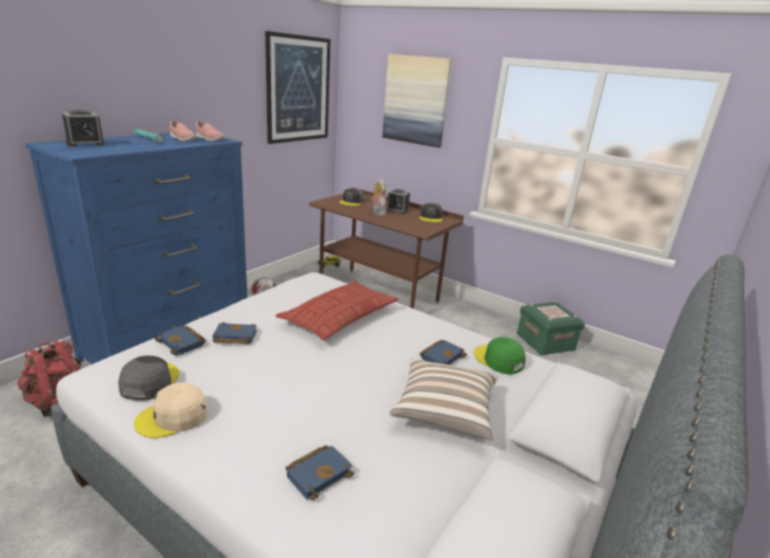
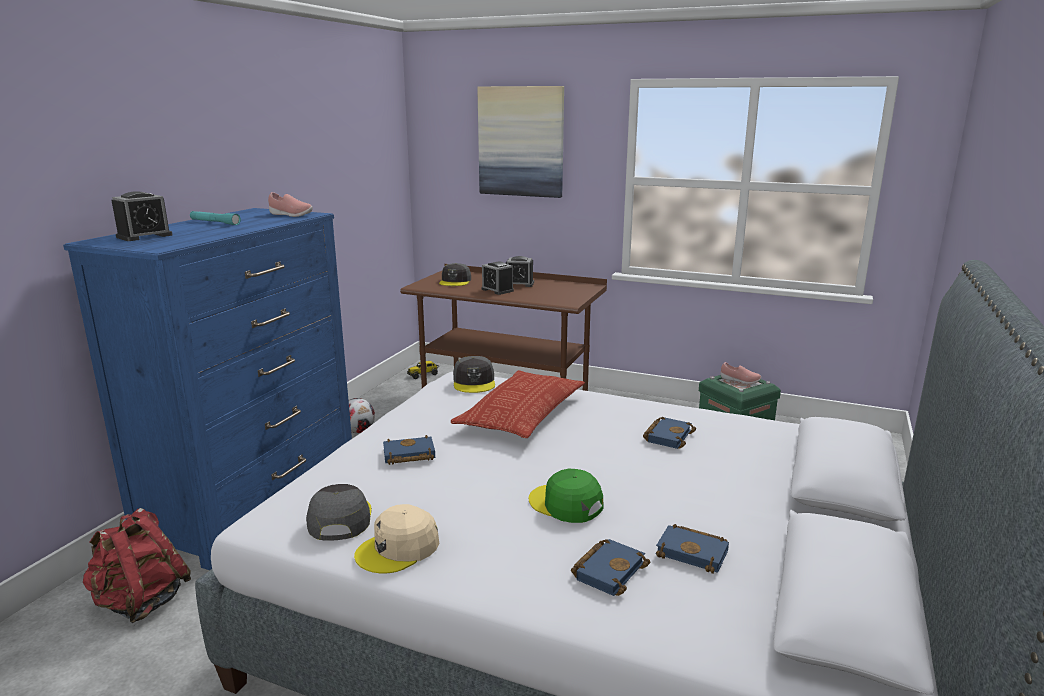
camera: 10 degrees left, 5 degrees down
blue book [155,325,206,356] -> blue book moved to [656,524,729,574]
pink shoe [170,120,196,141] -> pink shoe moved to [720,362,761,384]
picture [265,31,330,144] -> none
plush toy [372,178,387,216] -> alarm clock [481,261,514,295]
pillow [389,359,498,441] -> none
grey cap [419,203,443,222] -> grey cap moved to [453,356,495,393]
green cap [474,337,526,374] -> green cap moved to [529,469,604,523]

